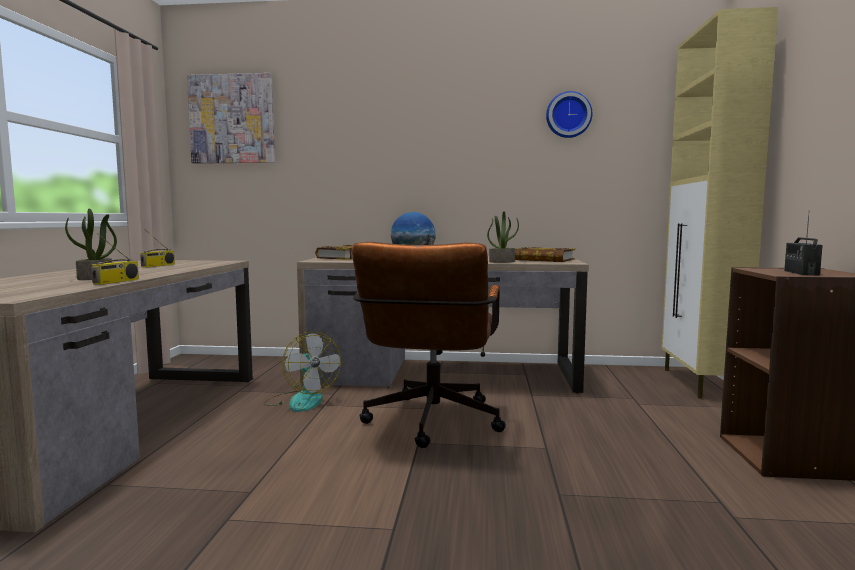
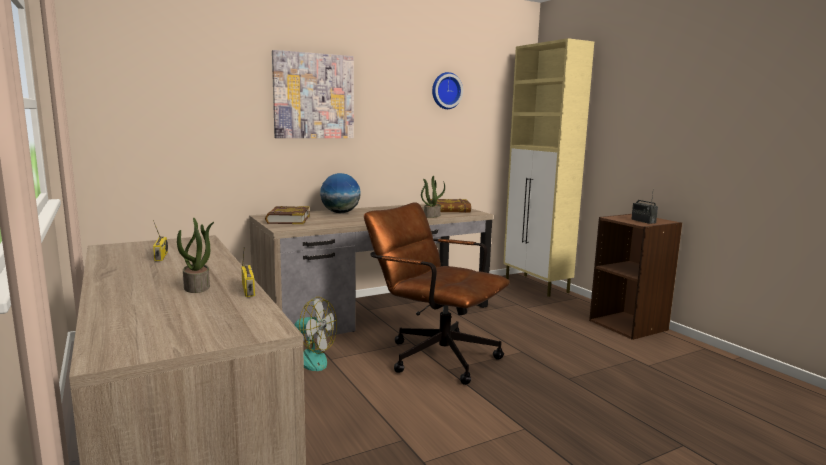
camera: 35 degrees left, 5 degrees up
picture [187,73,275,164] -> picture moved to [272,50,354,138]
brown office chair [352,242,506,448] -> brown office chair turned 150 degrees clockwise [364,202,510,385]

